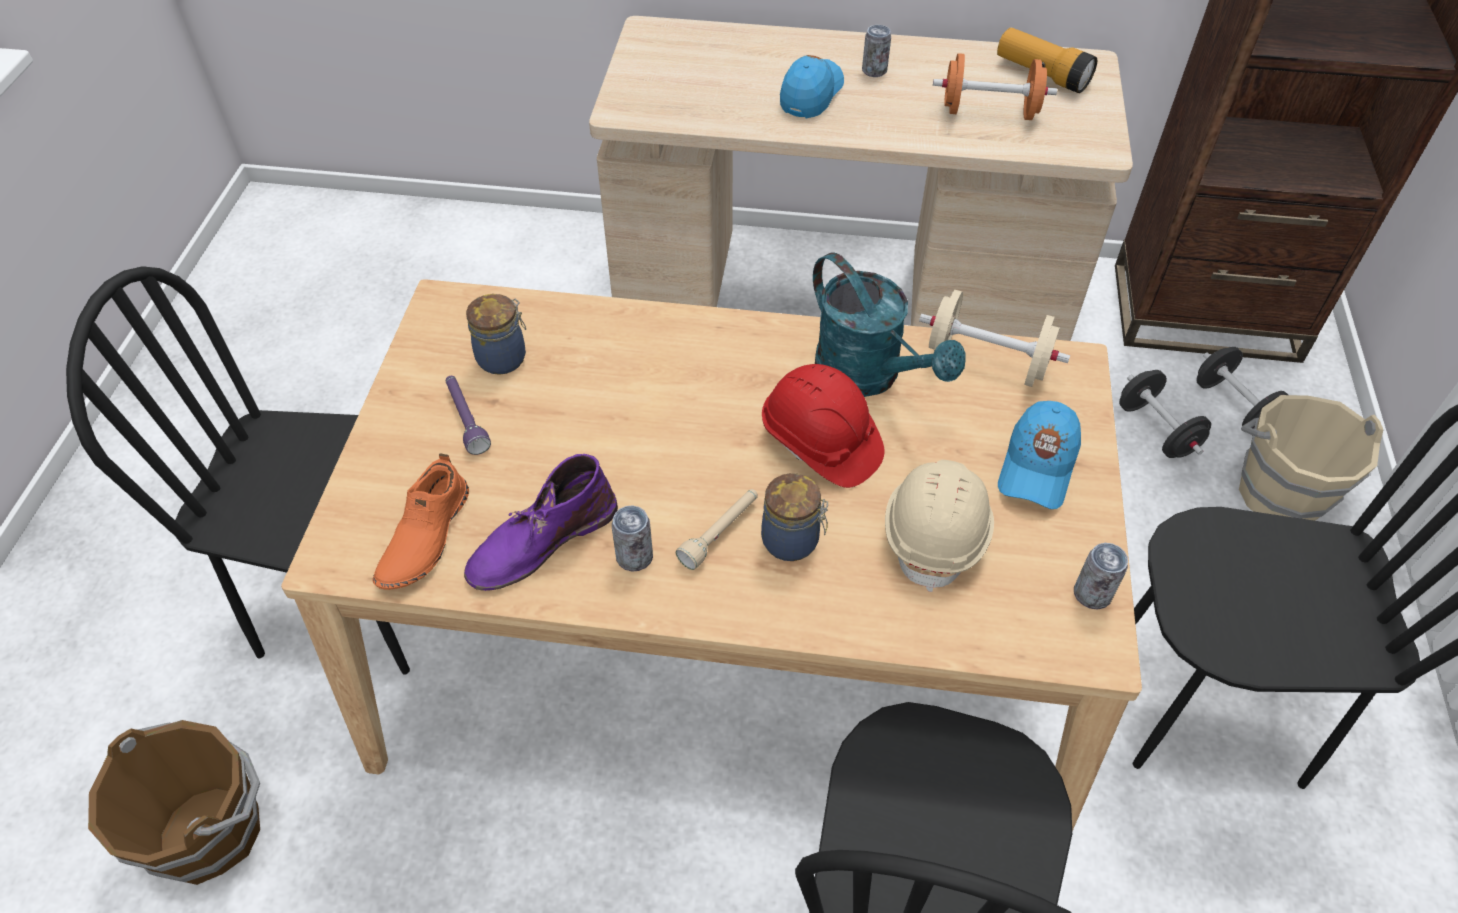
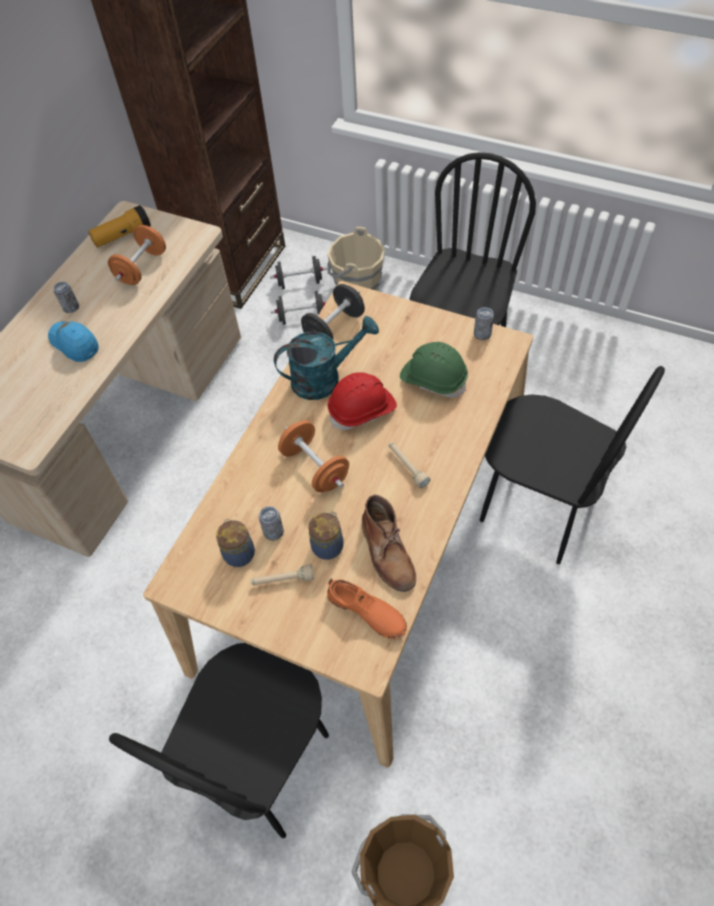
camera: 70 degrees left, 5 degrees up
purple flashlight [446,376,491,455] -> beige flashlight [251,564,314,585]
purple boot [464,454,618,591] -> brown boot [362,495,416,592]
can [612,505,653,572] -> can moved to [259,506,284,541]
jar [761,473,828,561] -> jar moved to [309,512,344,560]
beige hard hat [885,460,994,592] -> green hard hat [400,342,468,398]
beige dumbbell [919,290,1070,387] -> black dumbbell [301,284,365,339]
blue cap [998,401,1081,509] -> none
none -> orange dumbbell [278,420,349,492]

